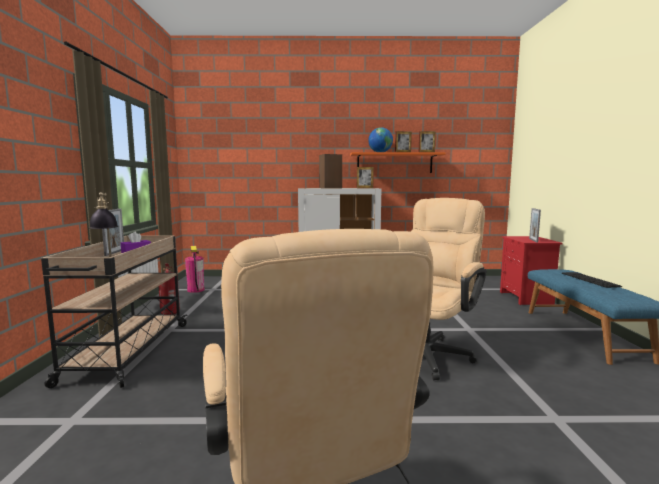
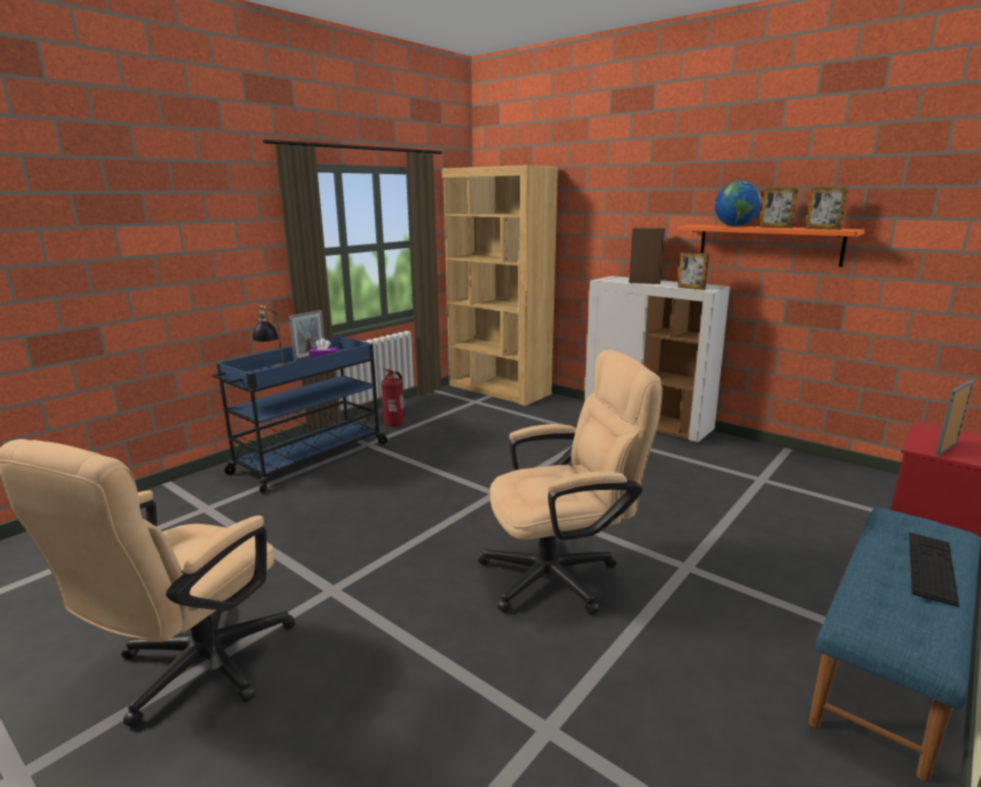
camera: 40 degrees right, 10 degrees up
beige cart [41,236,188,388] -> blue cart [212,336,388,493]
fire extinguisher [185,246,205,293] -> none
none -> brown bookcase [442,165,558,406]

